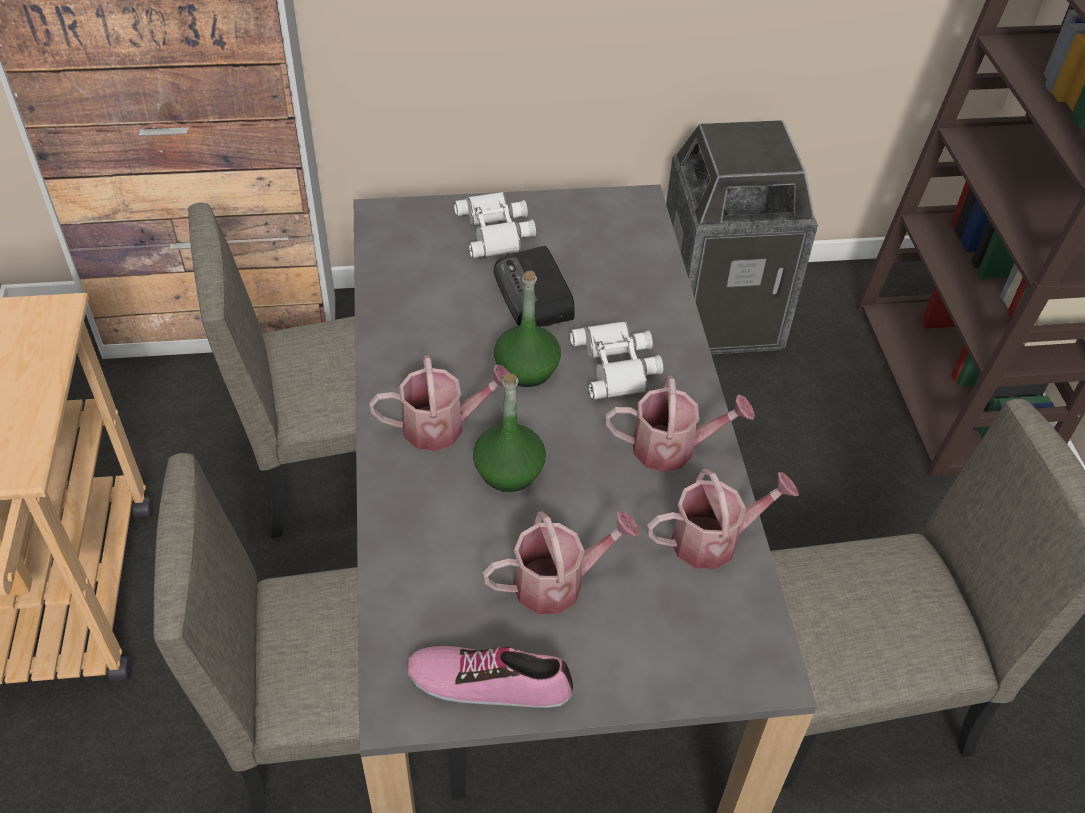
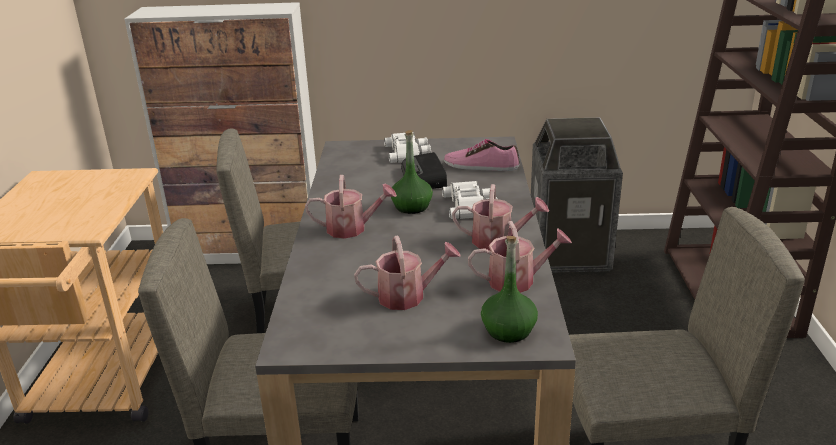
camera: 10 degrees right, 20 degrees down
shoe [408,646,573,708] -> shoe moved to [444,139,520,171]
green bottle [473,374,546,492] -> green bottle moved to [481,236,538,343]

